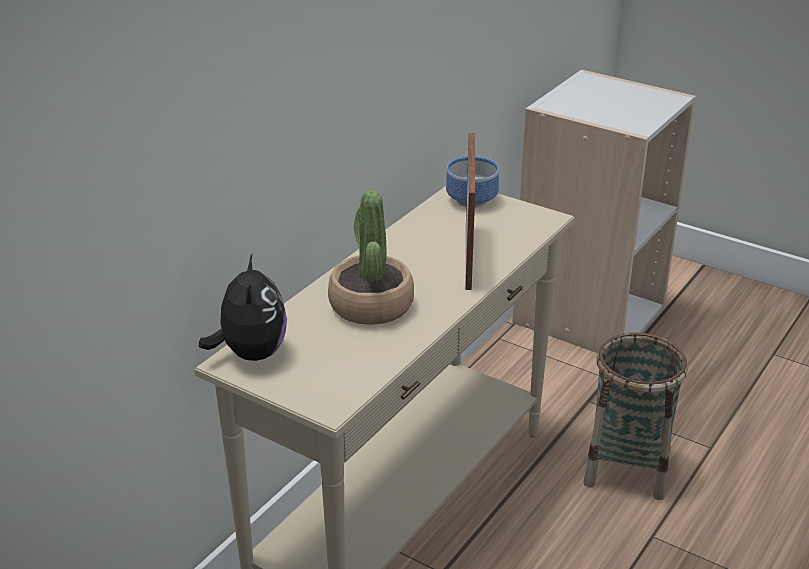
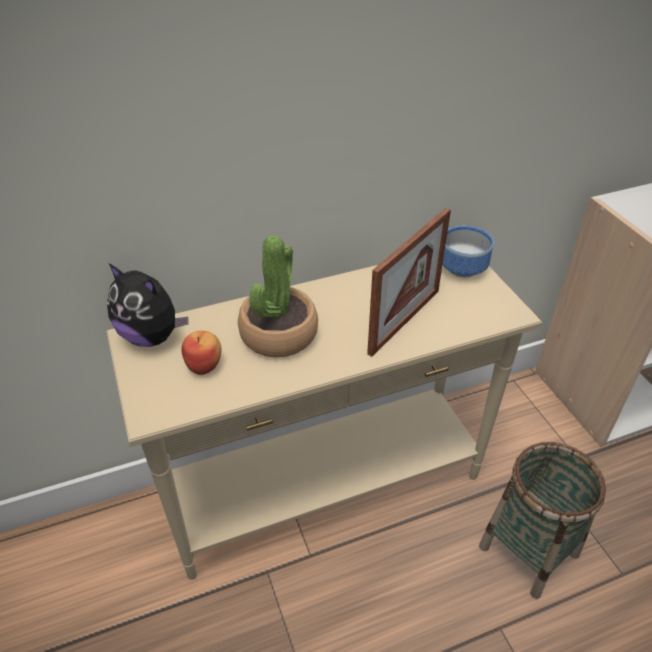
camera: 35 degrees right, 10 degrees up
plush toy [199,253,287,361] -> plush toy turned 90 degrees clockwise [107,264,189,347]
none -> apple [182,331,221,375]

